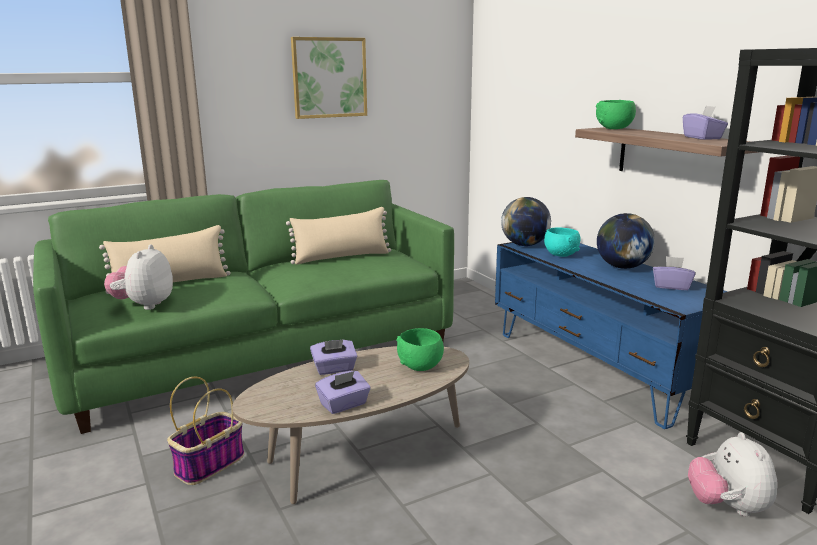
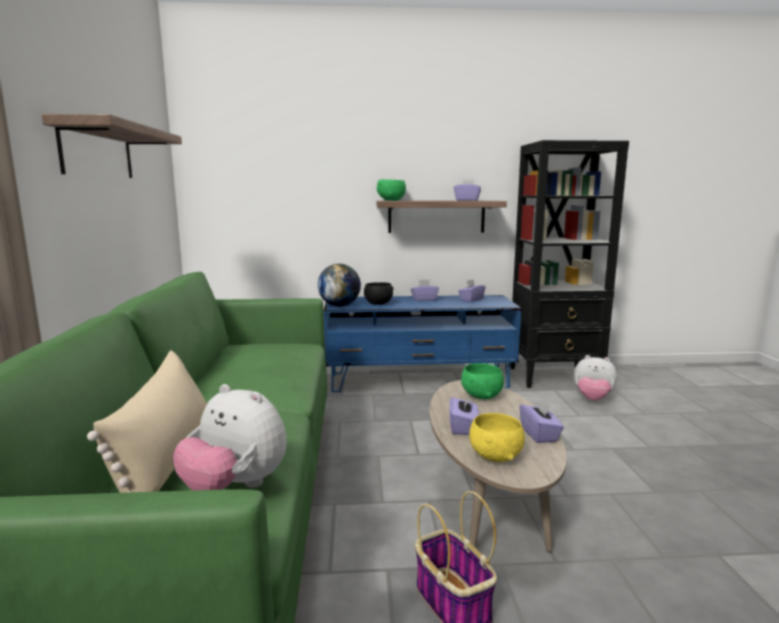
camera: 65 degrees left, 5 degrees down
beige pillow [286,207,391,265] -> none
picture [291,37,367,119] -> shelf [42,114,182,178]
turquoise bowl [544,228,581,257] -> black bowl [364,282,394,305]
globe [597,213,655,269] -> purple tissue box [411,279,439,301]
none -> yellow bowl [469,413,525,462]

